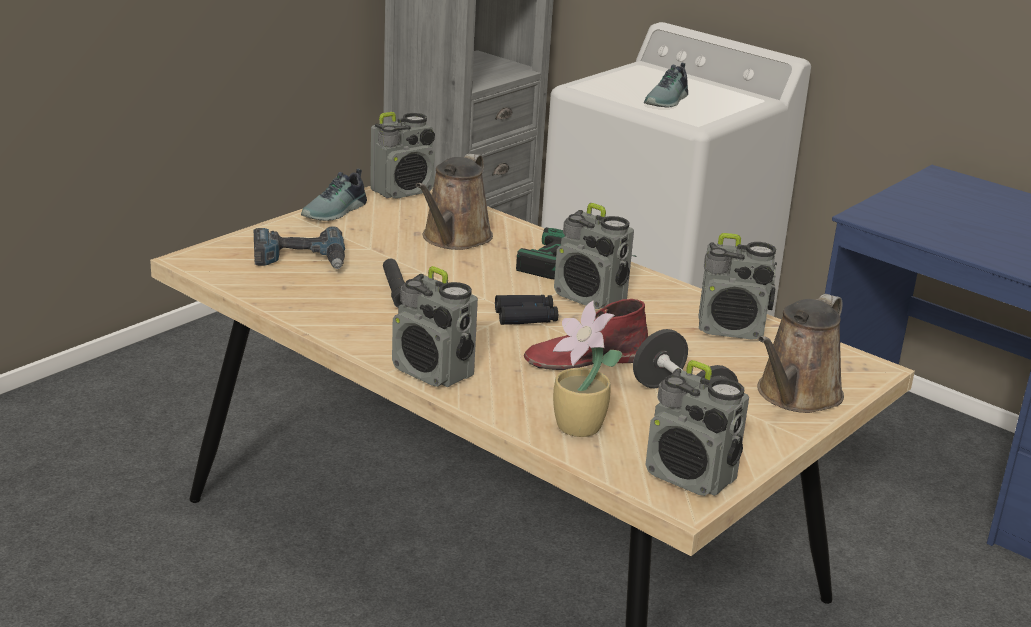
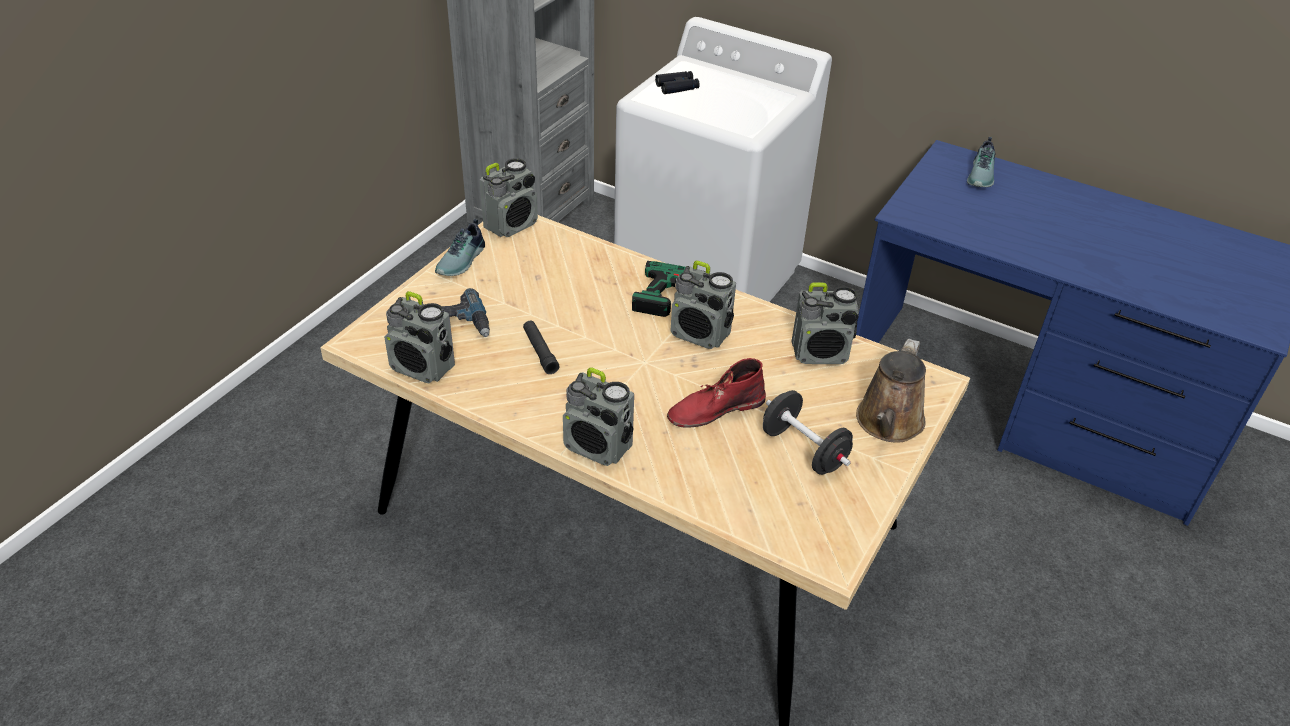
camera: 10 degrees left, 15 degrees up
brown watering can [416,154,493,250] -> none
black binoculars [495,295,558,325] -> black binoculars moved to [655,71,700,94]
potted plant [553,301,623,437] -> none
shoe [644,63,688,107] -> shoe moved to [967,137,995,187]
radio [645,360,749,496] -> radio moved to [384,291,455,384]

